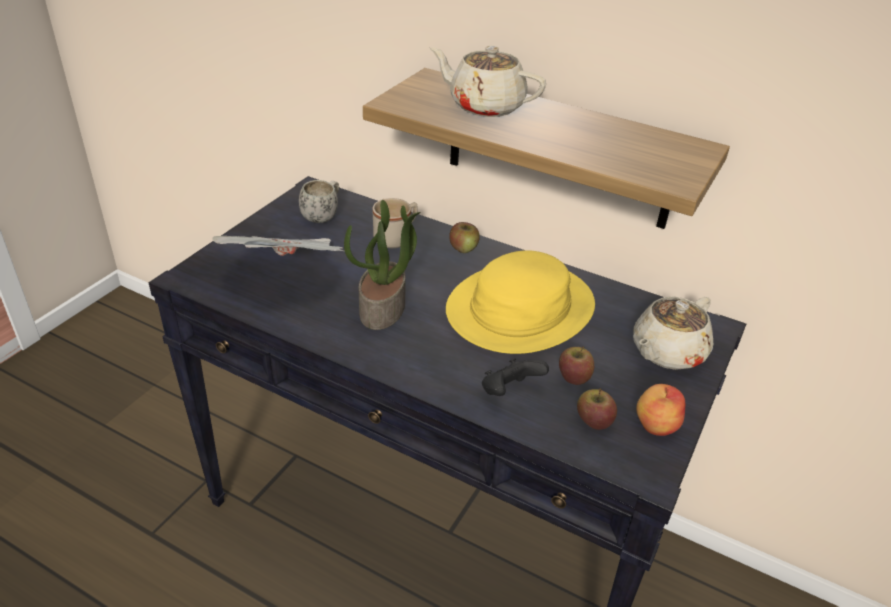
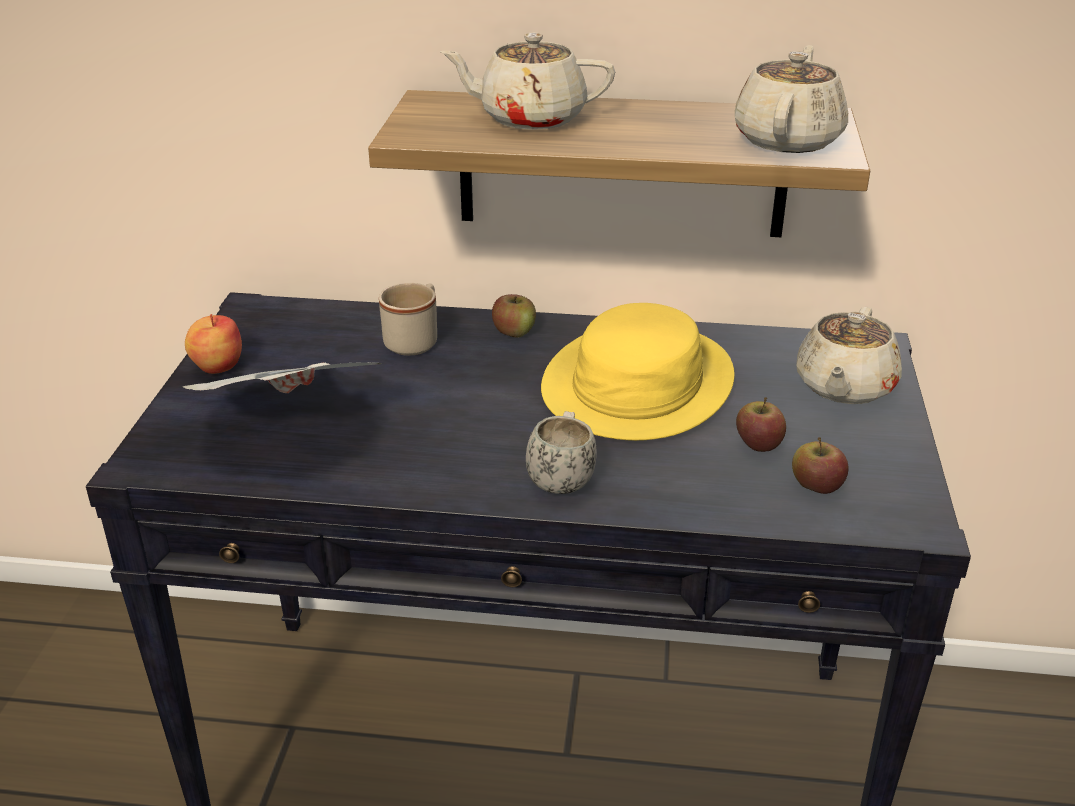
camera: 20 degrees left, 5 degrees down
white mug [299,180,339,223] -> white mug moved to [526,411,597,494]
potted plant [344,200,421,330] -> none
black game controller [482,358,549,396] -> none
apple [636,384,685,436] -> apple moved to [185,314,242,374]
none -> beige teapot [735,45,848,153]

